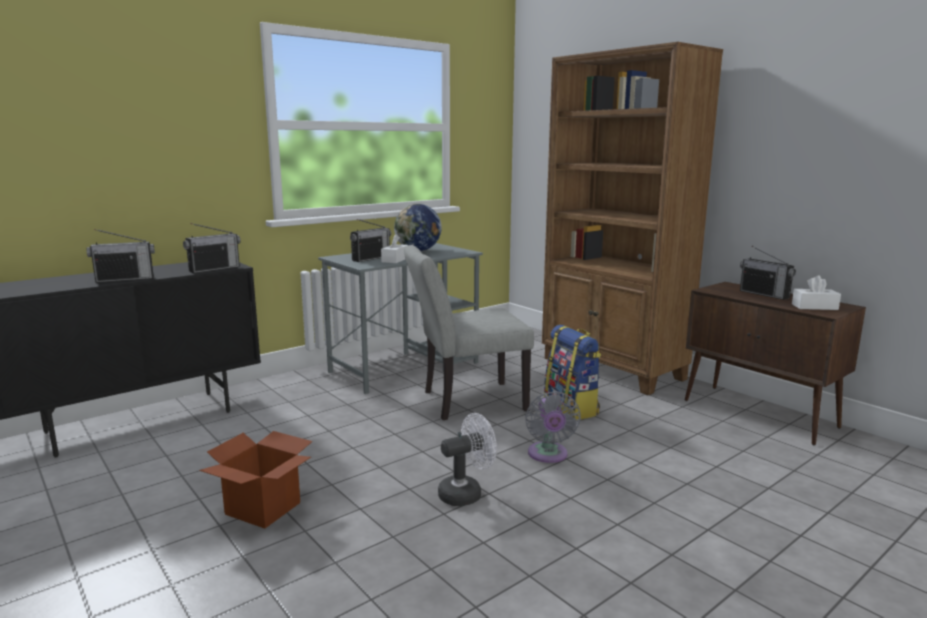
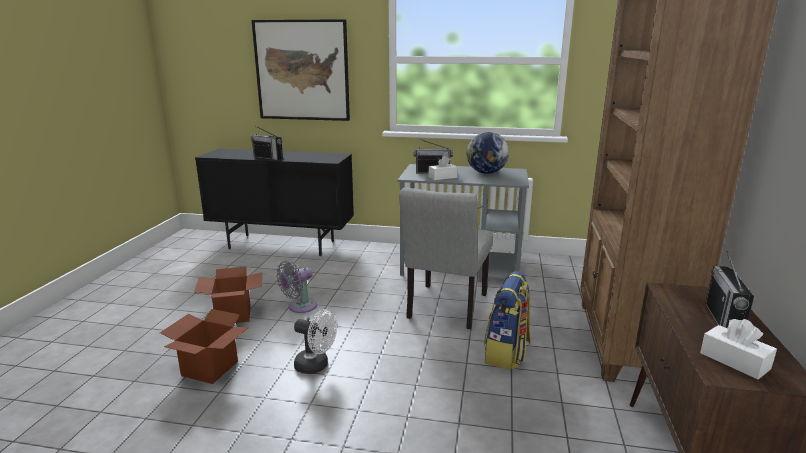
camera: 50 degrees right, 5 degrees up
radio [183,223,241,273] -> none
grey chair [404,245,534,420] -> grey chair turned 105 degrees counterclockwise [399,188,493,329]
grey fan [525,391,581,463] -> grey fan moved to [276,261,317,313]
none -> cardboard box [160,309,249,384]
none -> picture [252,19,350,121]

